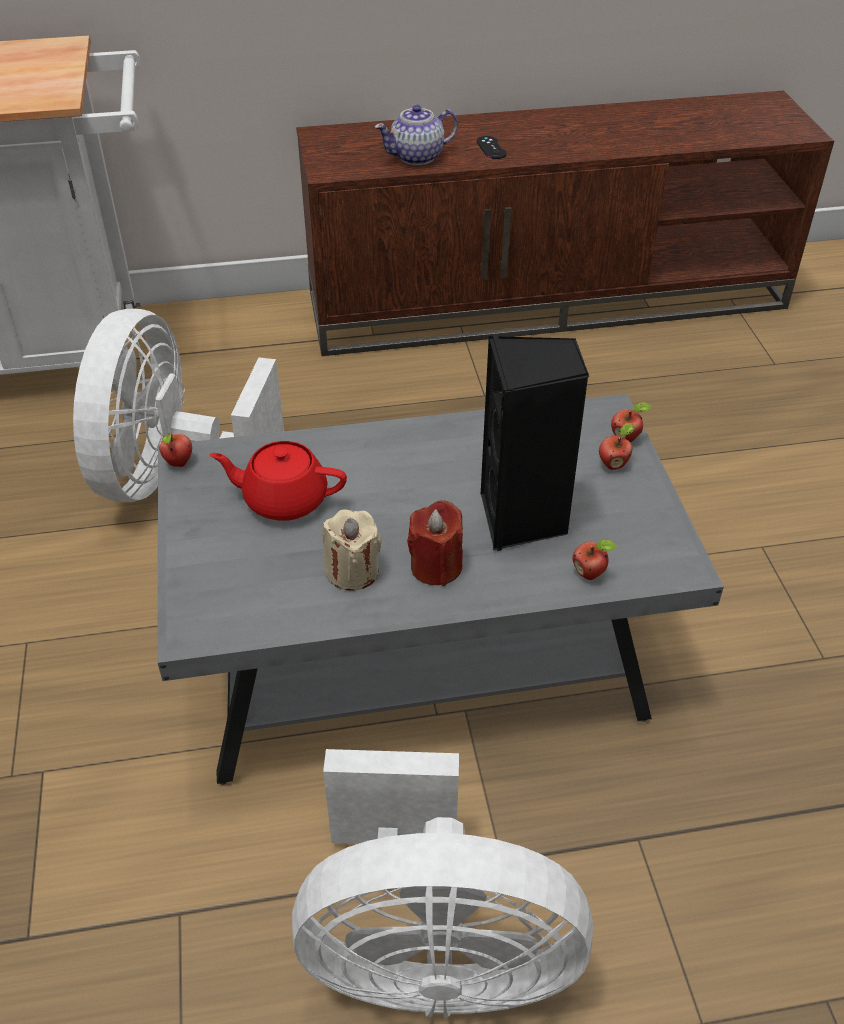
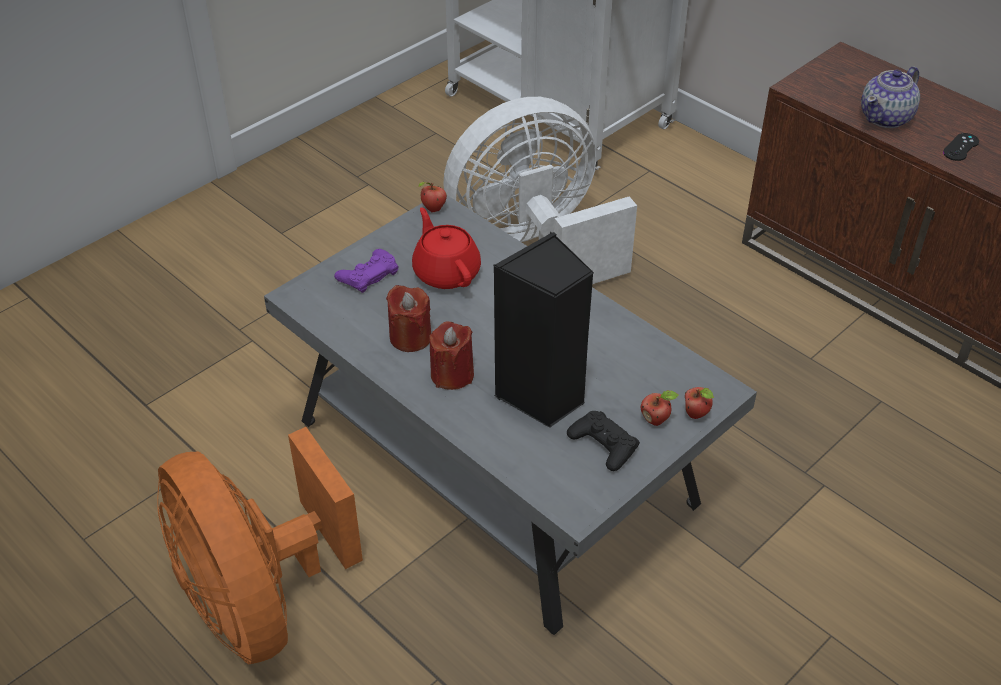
camera: 55 degrees right, 0 degrees up
white fan [292,749,593,1017] -> orange fan [158,427,363,664]
beige candle [322,509,382,591] -> red candle [386,285,431,352]
teapot [375,105,458,165] -> teapot turned 75 degrees counterclockwise [861,66,920,128]
apple [572,539,617,580] -> none
none -> purple game controller [334,249,399,293]
none -> black game controller [567,411,640,471]

